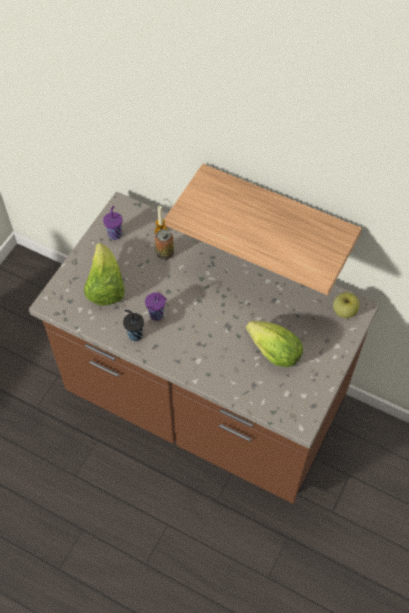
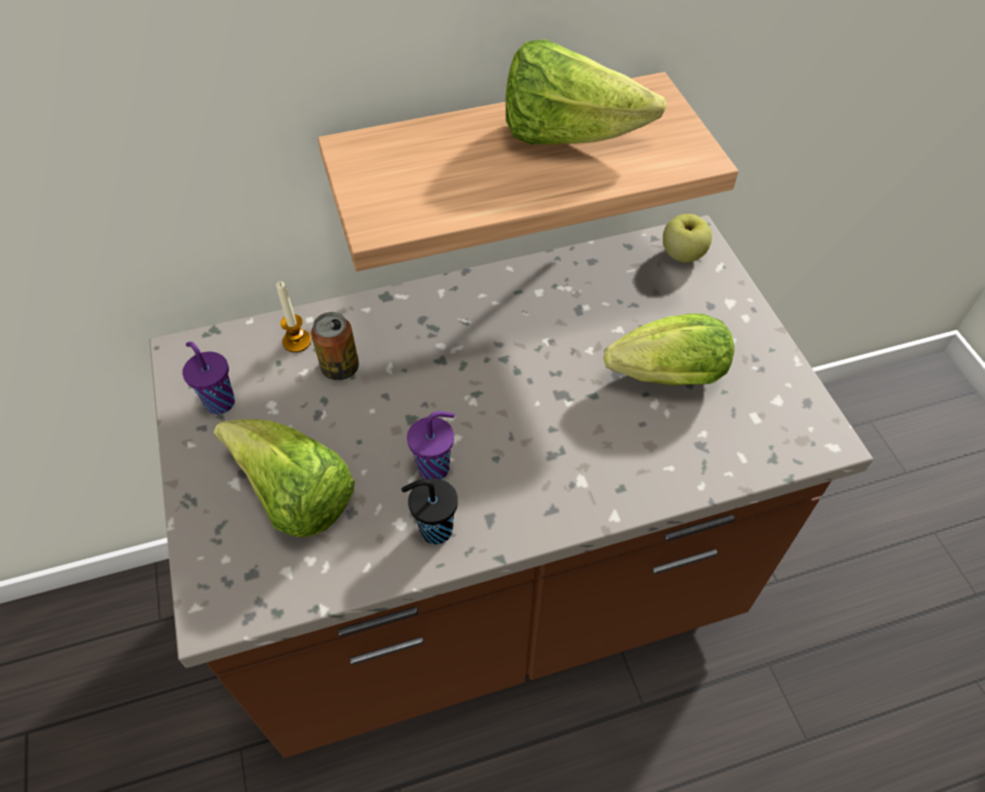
camera: 45 degrees left, 5 degrees down
none -> lettuce [506,39,667,145]

